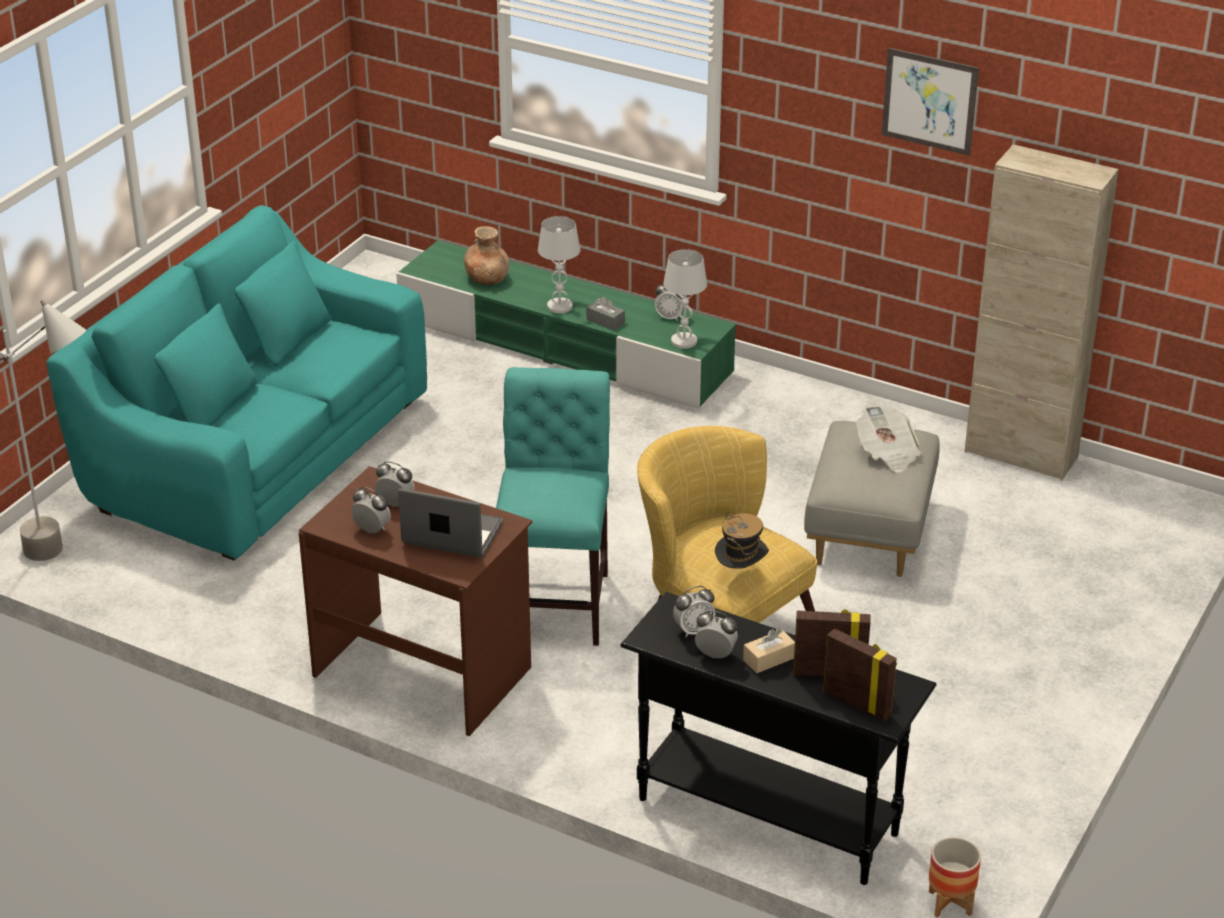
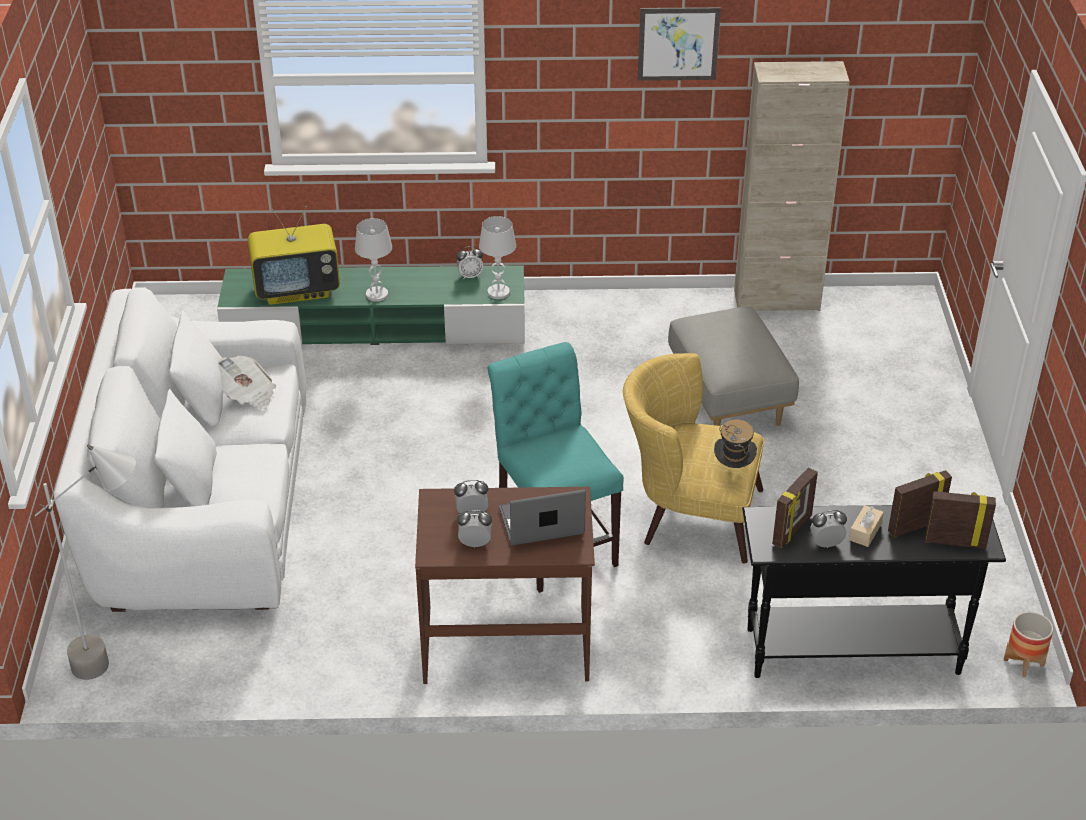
camera: 30 degrees left, 5 degrees up
turquoise sofa [46,205,427,560] -> white sofa [54,287,306,612]
brown vase [464,226,509,285] -> television [248,206,340,305]
grey tissue box [586,296,625,331] -> none
alarm clock [673,586,715,637] -> picture frame [772,467,818,548]
newspaper [856,405,922,473] -> newspaper moved to [218,356,277,409]

